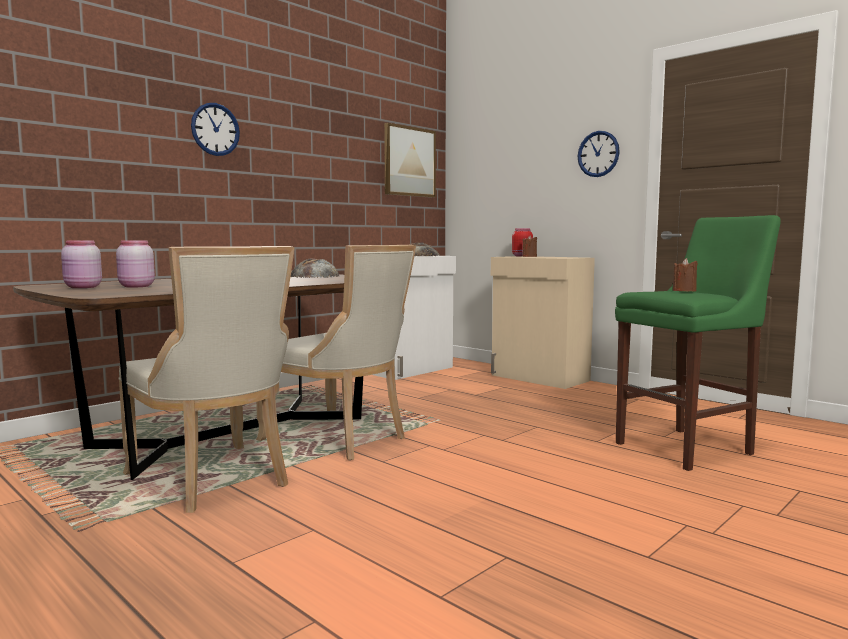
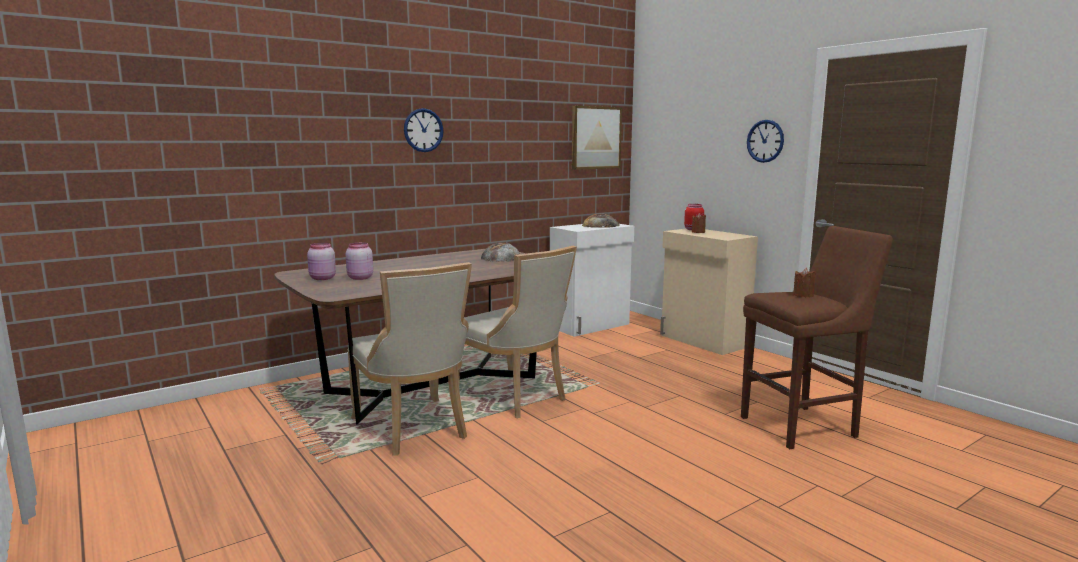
camera: 10 degrees right, 5 degrees up
green stool [615,215,781,471] -> brown stool [741,226,893,449]

